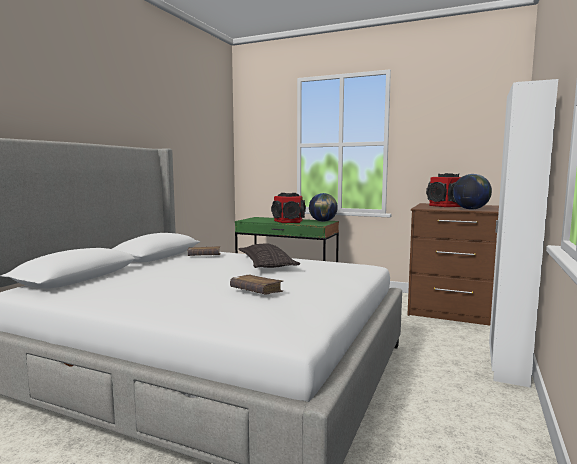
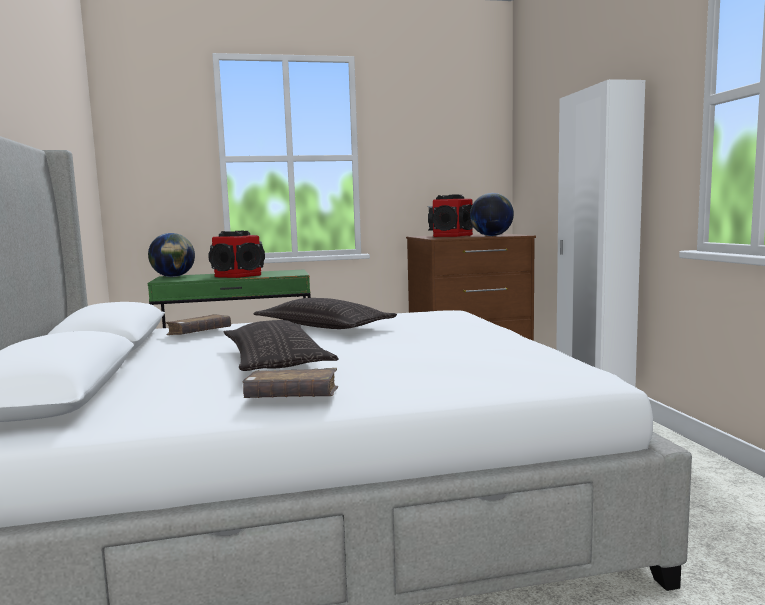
camera: 35 degrees left, 0 degrees up
brown book [230,275,283,295] -> brown book moved to [243,368,338,398]
globe [309,193,338,222] -> globe moved to [148,233,195,277]
none -> pillow [224,320,339,371]

